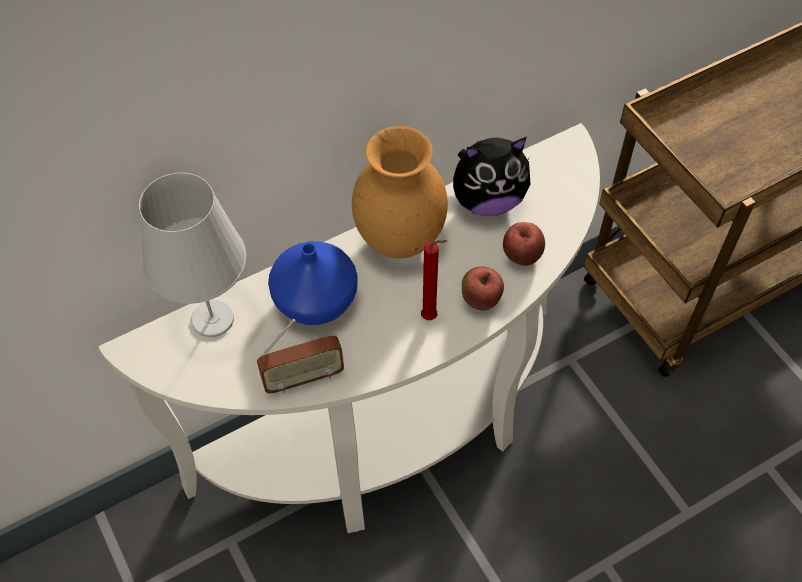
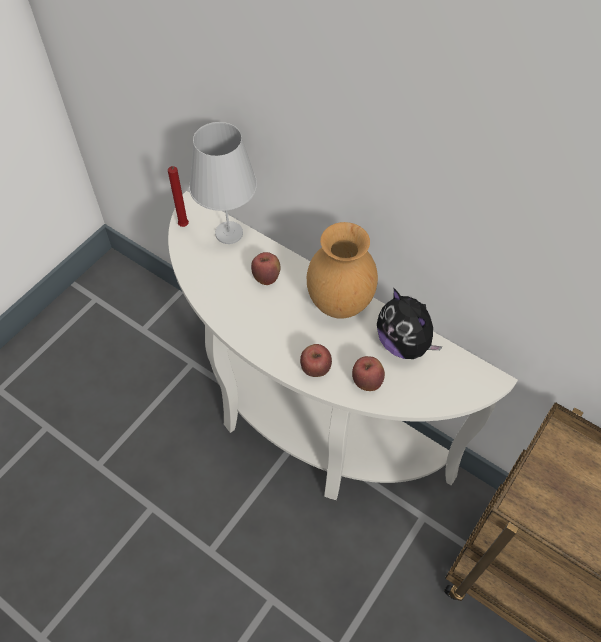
camera: 65 degrees right, 0 degrees up
radio [257,319,344,394] -> none
blue vase [268,241,358,325] -> apple [251,252,280,285]
red candle [421,240,447,320] -> red candle moved to [168,166,189,227]

